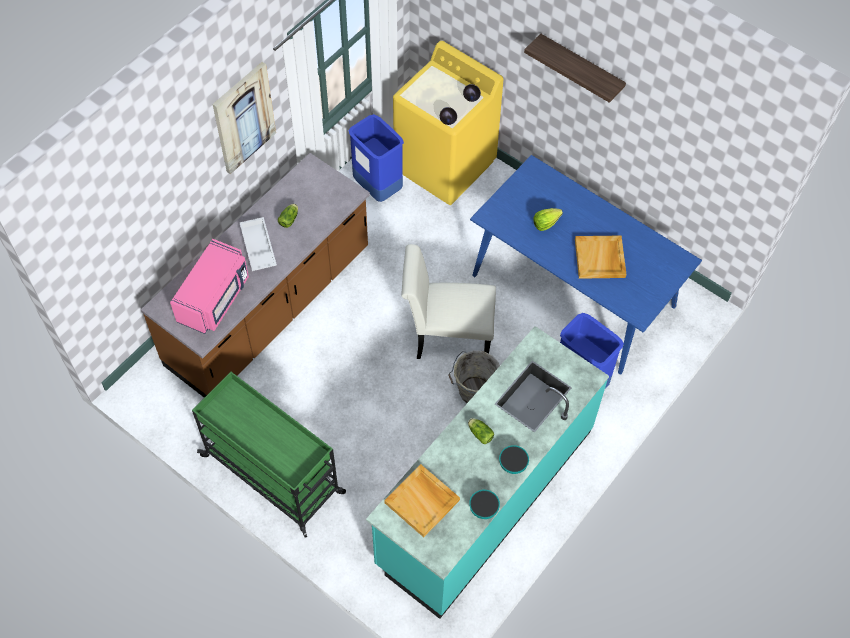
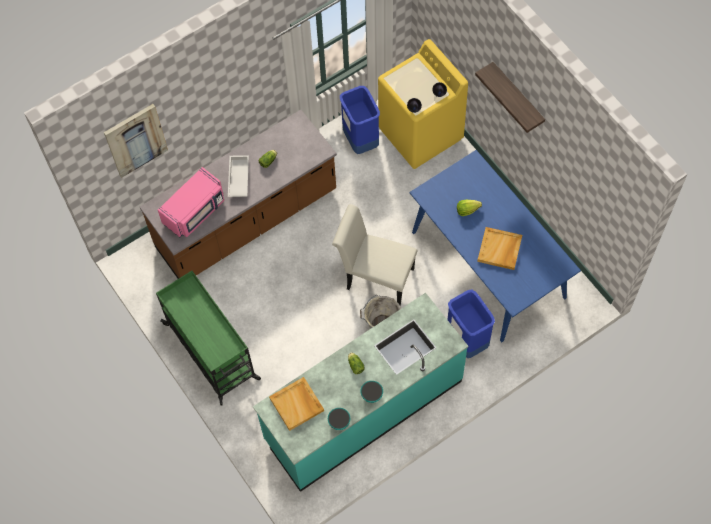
camera: 20 degrees right, 5 degrees up
picture [213,62,276,174] -> picture moved to [104,104,168,178]

